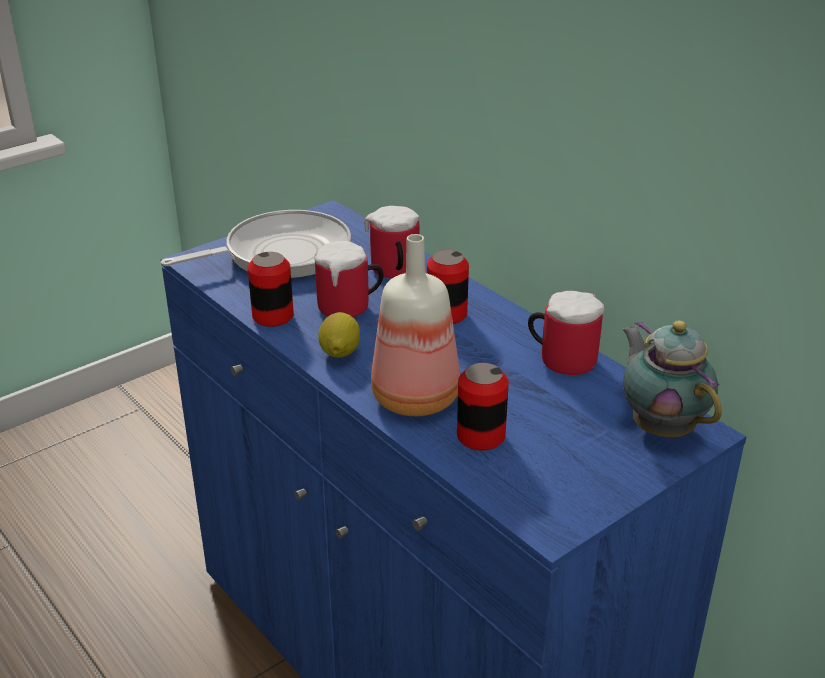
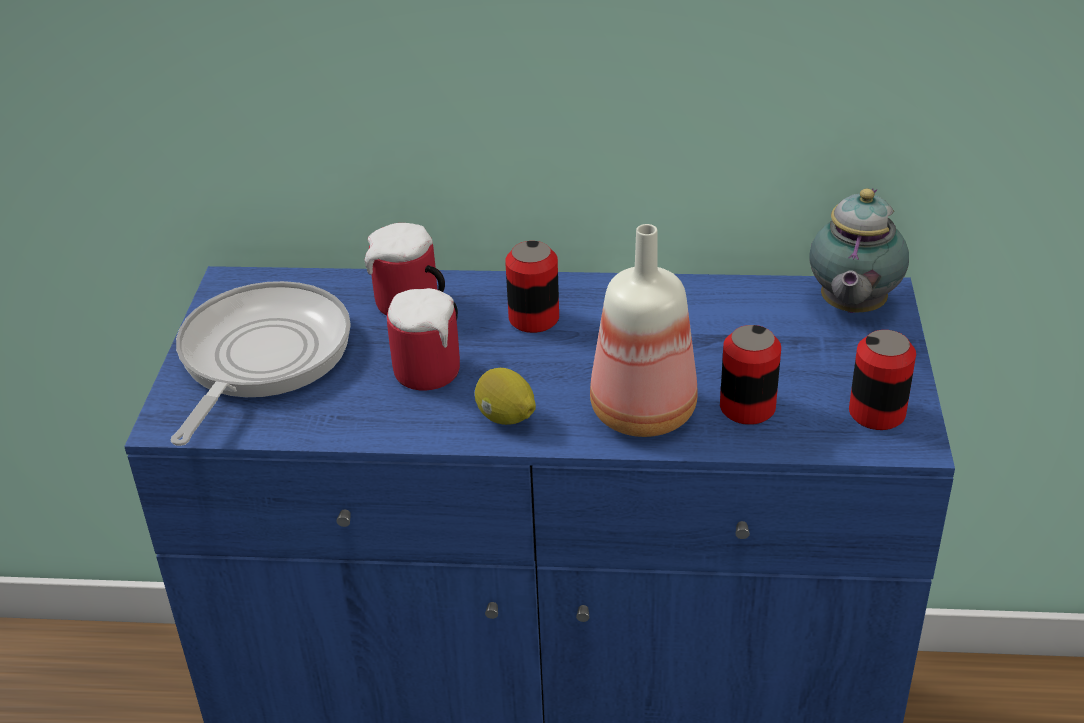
camera: 45 degrees left, 5 degrees up
can [248,252,294,327] -> can moved to [849,330,916,430]
mug [528,291,605,375] -> none
teapot [622,320,722,437] -> teapot turned 90 degrees counterclockwise [809,188,909,313]

